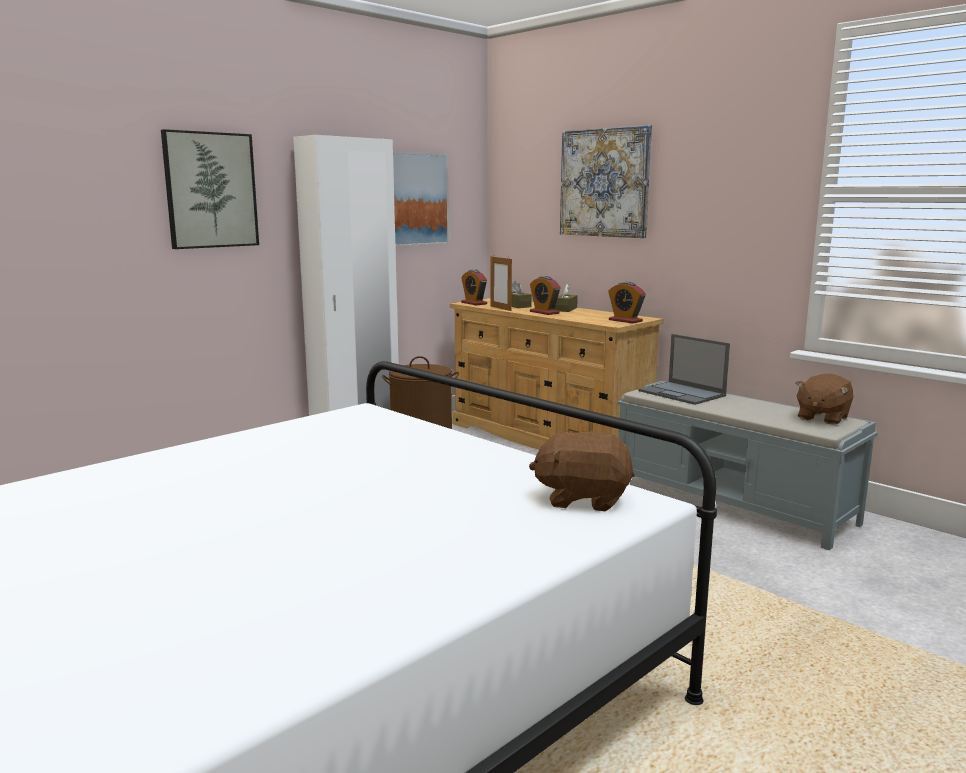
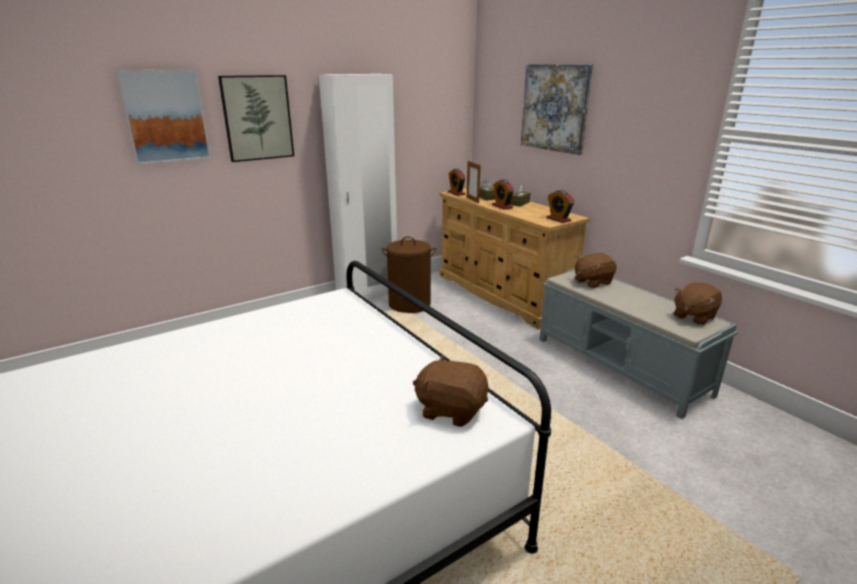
camera: 10 degrees right, 10 degrees up
picture [393,152,449,247] -> picture moved to [115,69,211,165]
laptop [638,334,730,405] -> brown plush toy [575,253,617,288]

